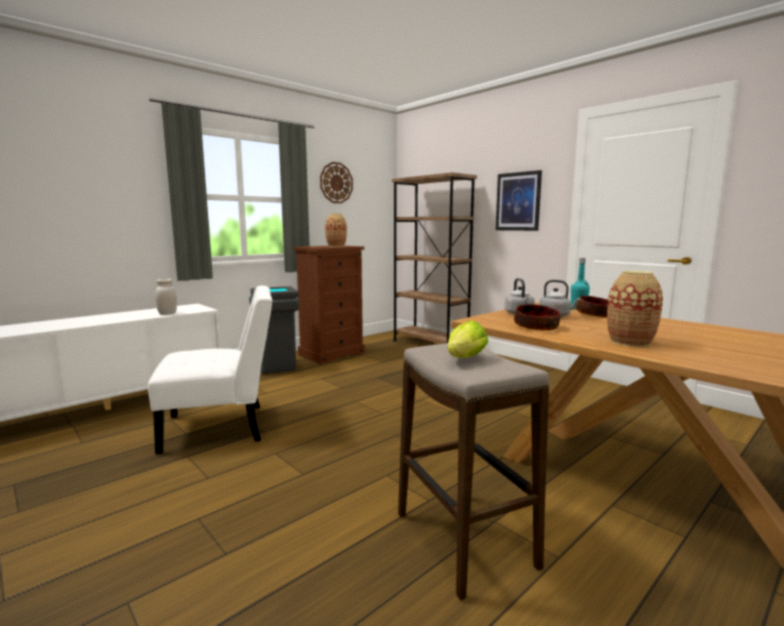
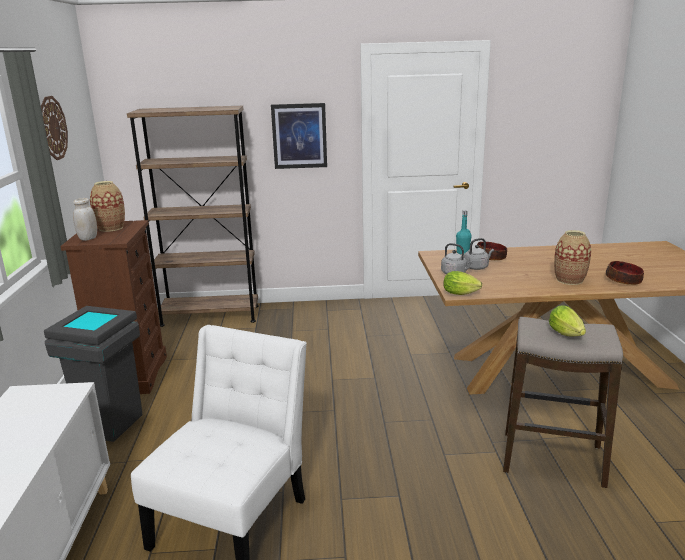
camera: 50 degrees left, 10 degrees up
white jar [156,279,177,315] -> white jar moved to [73,198,97,241]
bowl [514,304,560,331] -> bowl moved to [606,261,644,285]
none -> lettuce [444,271,482,295]

